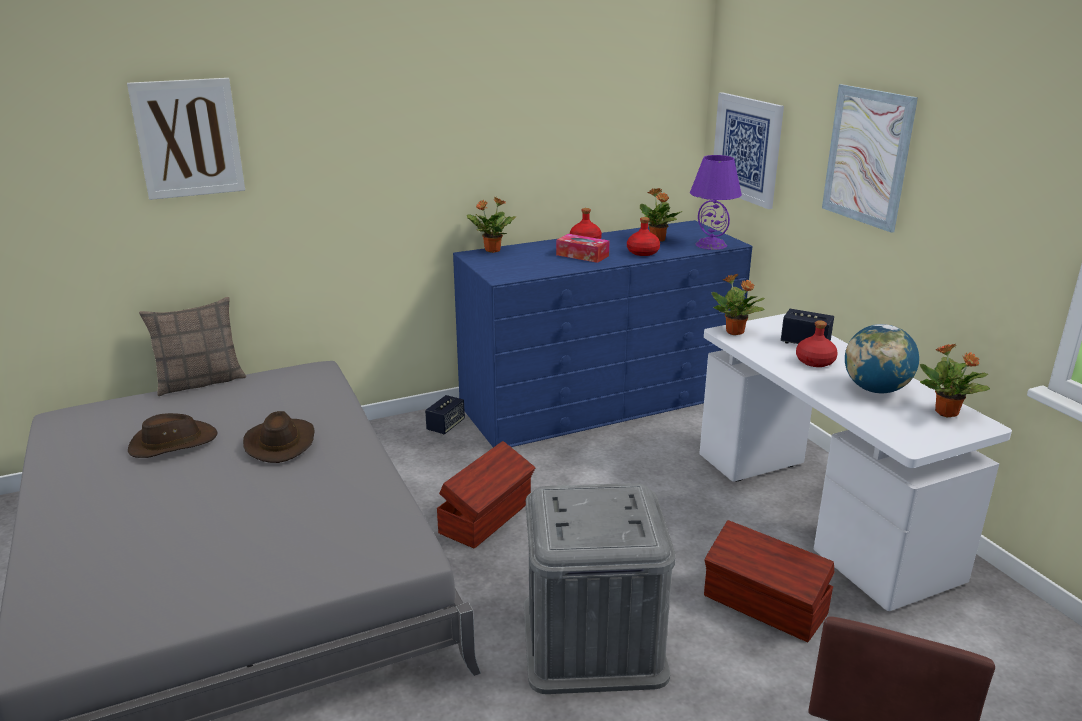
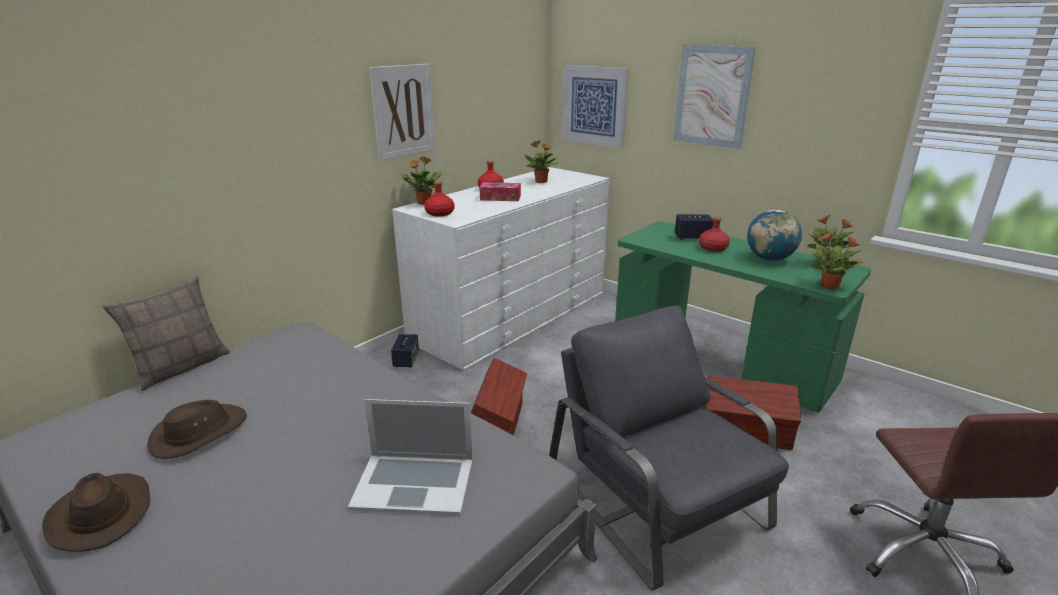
camera: 25 degrees left, 0 degrees up
picture [127,78,245,200] -> picture moved to [369,64,435,160]
brown hat [243,411,315,463] -> brown hat moved to [42,473,150,552]
blue dresser [453,220,752,447] -> white dresser [392,167,610,370]
grey storage box [524,483,675,694] -> grey armchair [549,305,789,591]
red bottle [627,217,660,256] -> red bottle moved to [424,181,454,217]
purple table lamp [690,155,742,250] -> none
white desk [699,314,1012,611] -> green desk [615,221,871,413]
potted plant [711,274,765,335] -> potted plant moved to [809,232,863,290]
none -> laptop [348,399,473,516]

